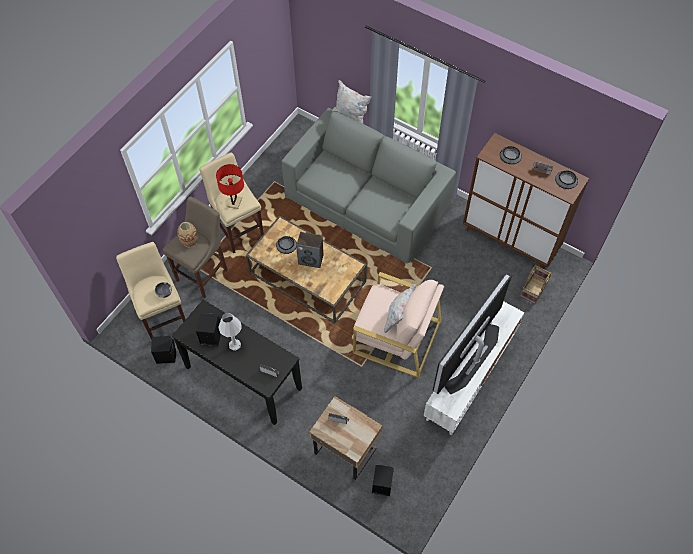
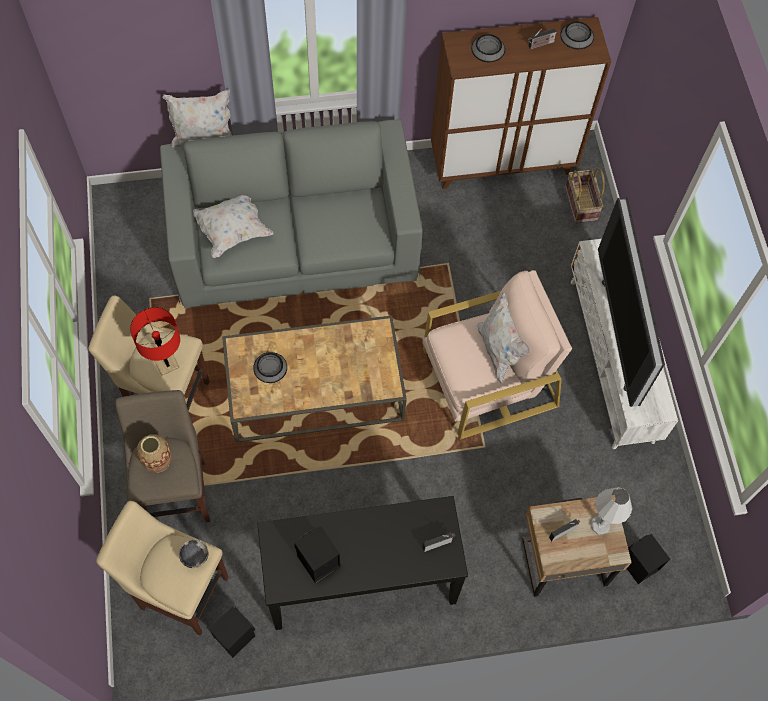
camera: 45 degrees left, 5 degrees up
white table lamp [218,313,241,351] -> white table lamp moved to [591,488,632,535]
speaker [296,232,324,268] -> none
none -> white pillow [193,195,273,258]

